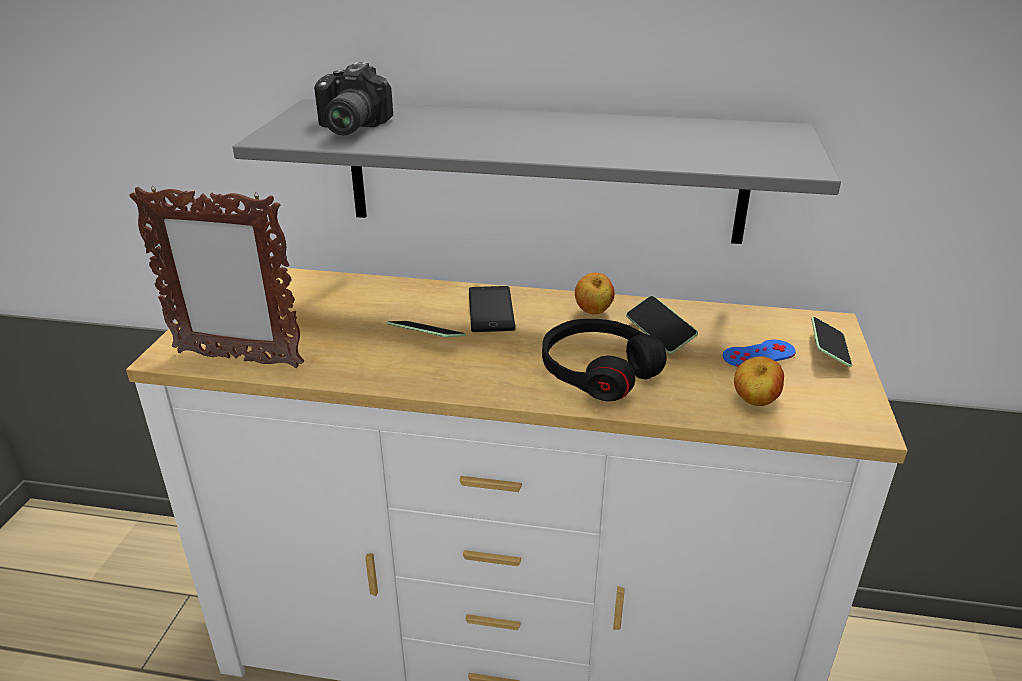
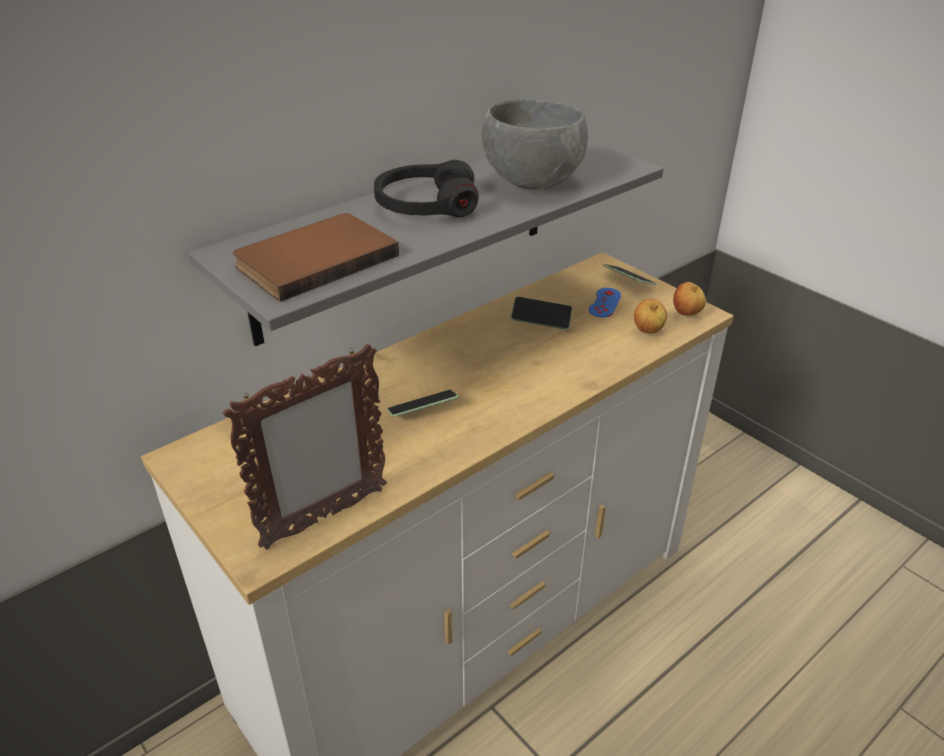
camera: 50 degrees left, 5 degrees up
camera [314,62,393,135] -> brown book [233,213,399,302]
phone [469,286,515,332] -> none
black headphones [542,319,667,401] -> black headphones moved to [374,160,479,217]
apple [575,272,615,315] -> apple moved to [673,282,706,316]
none -> grey bowl [482,99,588,190]

